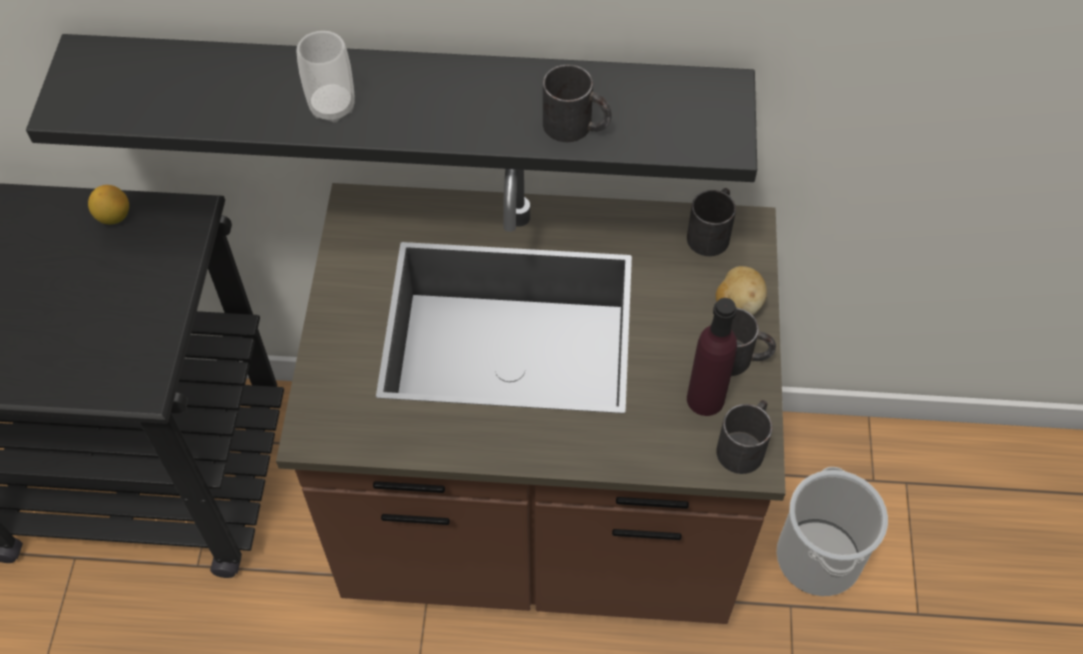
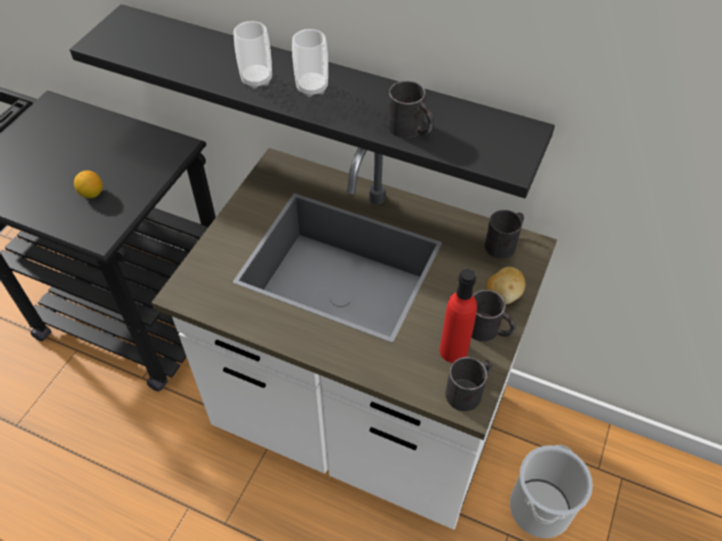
camera: 20 degrees right, 5 degrees down
lemon [88,185,129,225] -> lemon moved to [74,170,103,198]
brown counter [276,169,786,624] -> white counter [151,148,557,530]
purple bottle [687,298,737,416] -> red bottle [439,269,477,363]
none -> cup [292,29,328,97]

